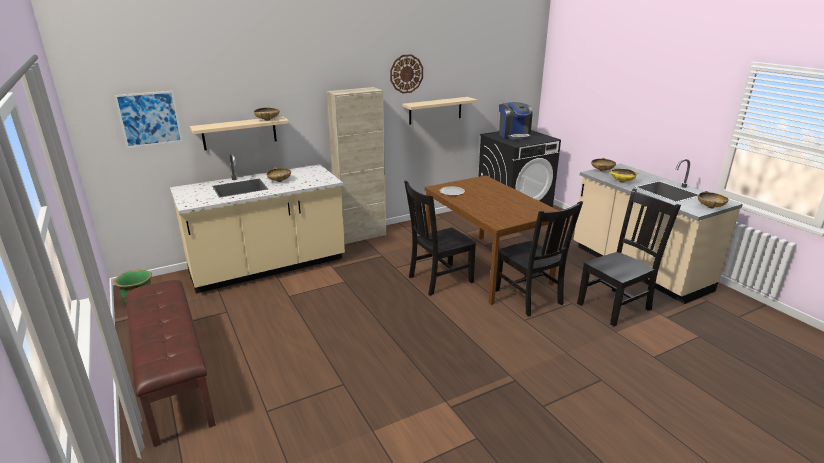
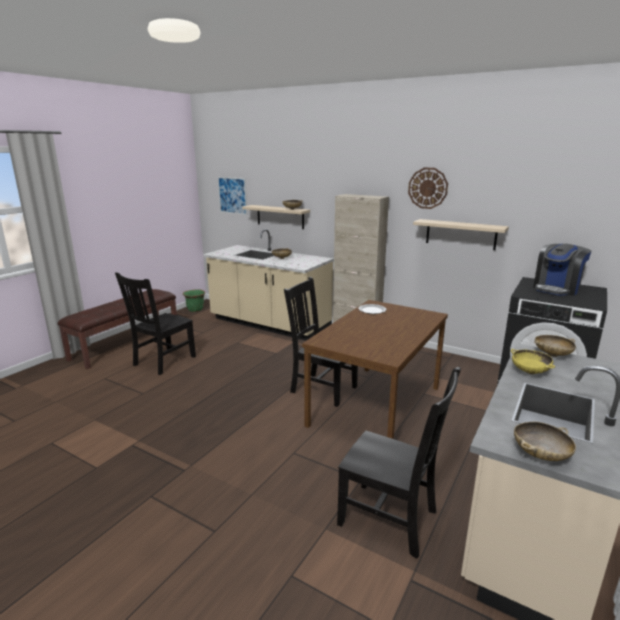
camera: 60 degrees right, 5 degrees down
black chair [495,201,583,316] -> black chair moved to [115,272,196,375]

